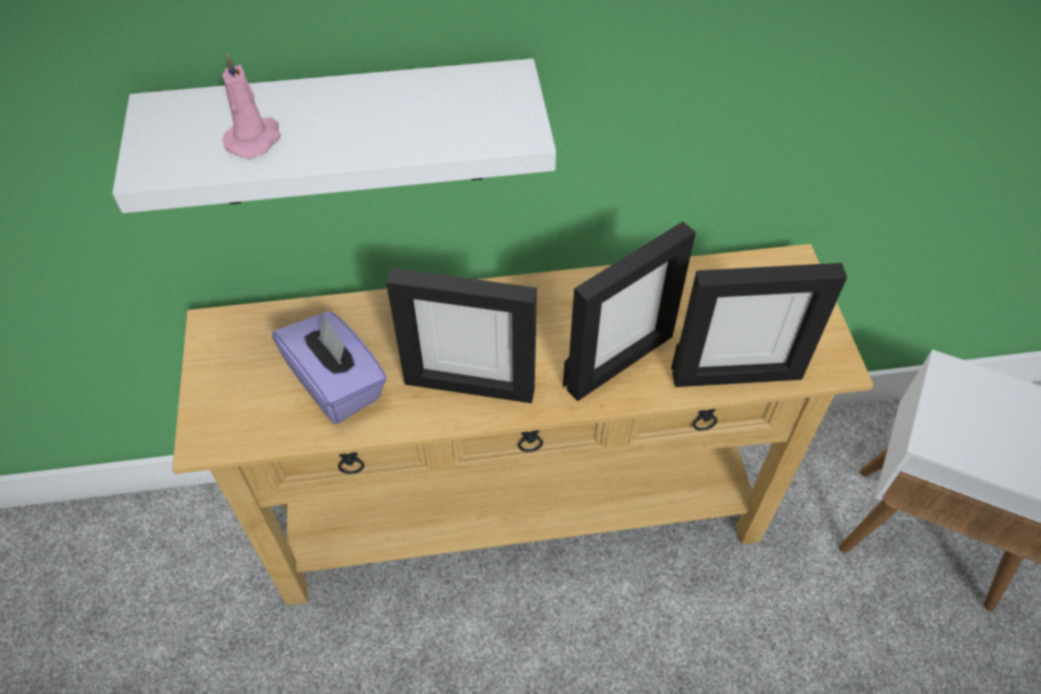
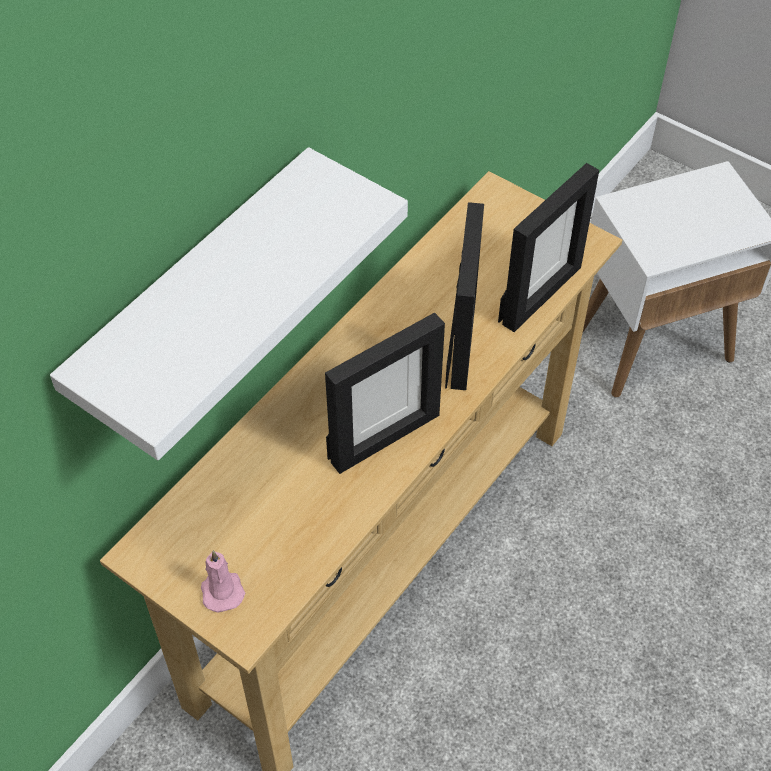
camera: 45 degrees left, 0 degrees up
pink candle [222,53,281,158] -> pink candle moved to [201,550,245,613]
purple tissue box [272,311,387,424] -> none

